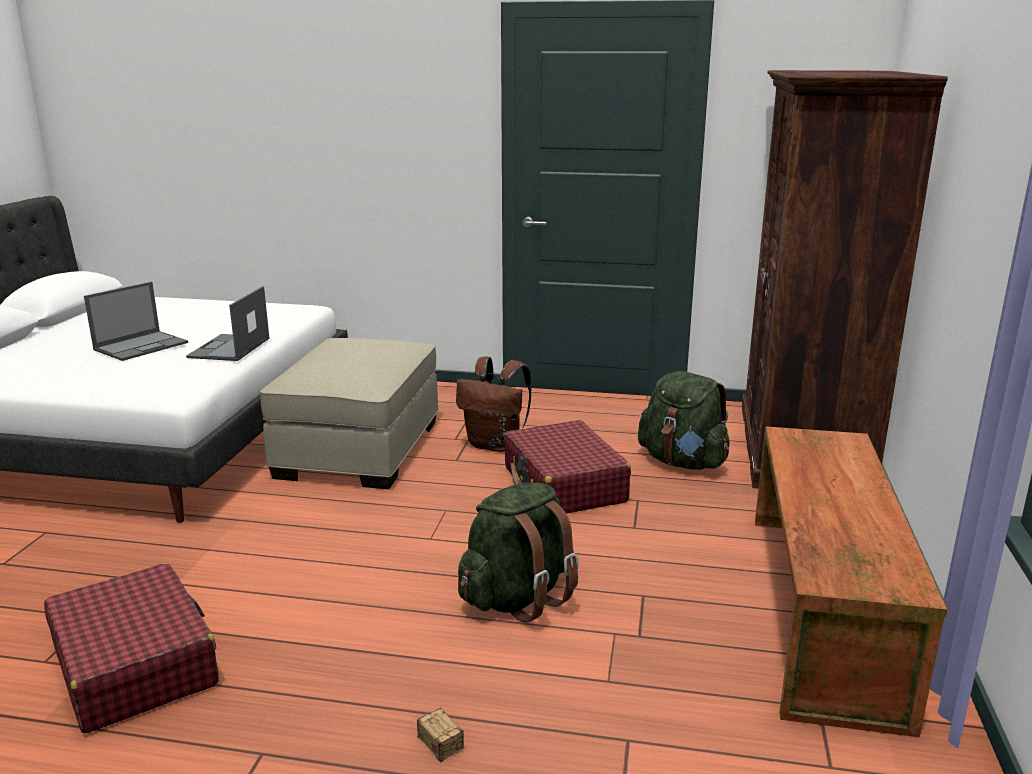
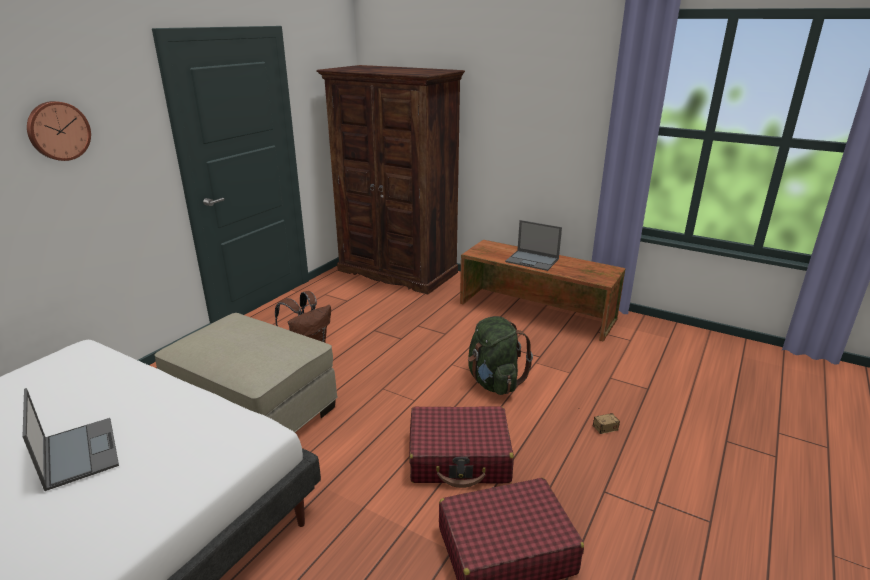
camera: 70 degrees left, 5 degrees up
laptop [186,286,269,361] -> laptop moved to [505,220,562,271]
red suitcase [504,420,631,514] -> red suitcase moved to [409,406,514,488]
green backpack [638,371,730,470] -> none
none -> wall clock [27,101,91,161]

